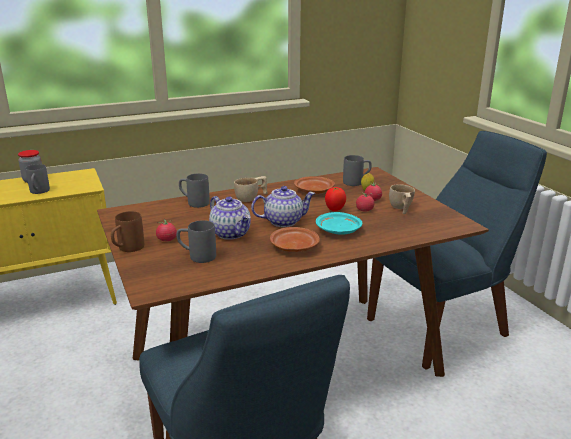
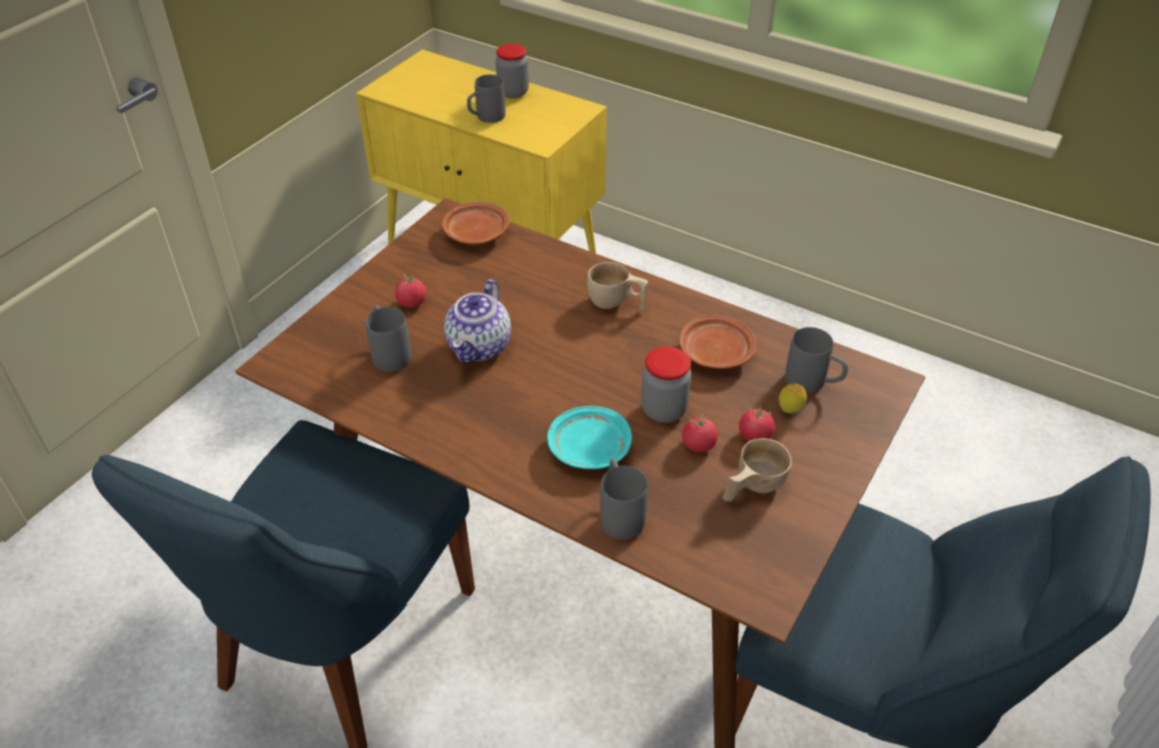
camera: 55 degrees right, 20 degrees up
brown mug [111,211,144,252] -> none
grey mug [179,173,210,208] -> grey mug moved to [600,459,648,540]
teapot [251,186,315,227] -> none
brown plate [270,227,320,252] -> brown plate moved to [442,202,510,245]
tomato [325,187,346,211] -> jar [641,347,691,423]

